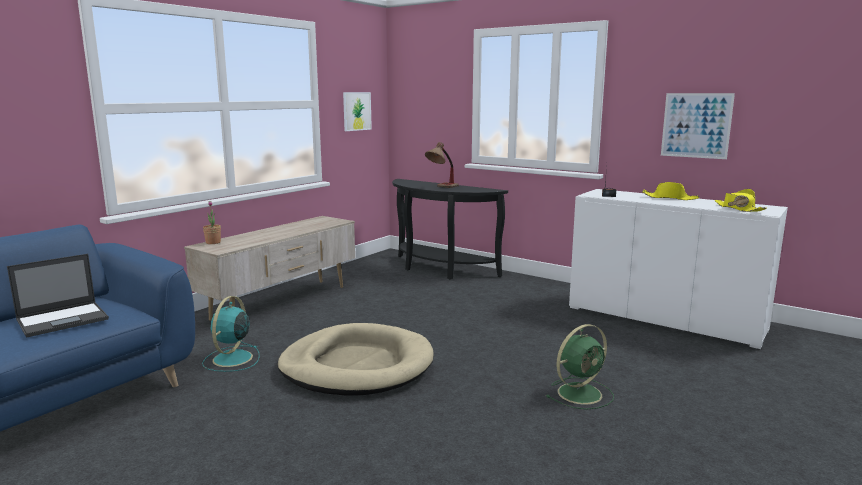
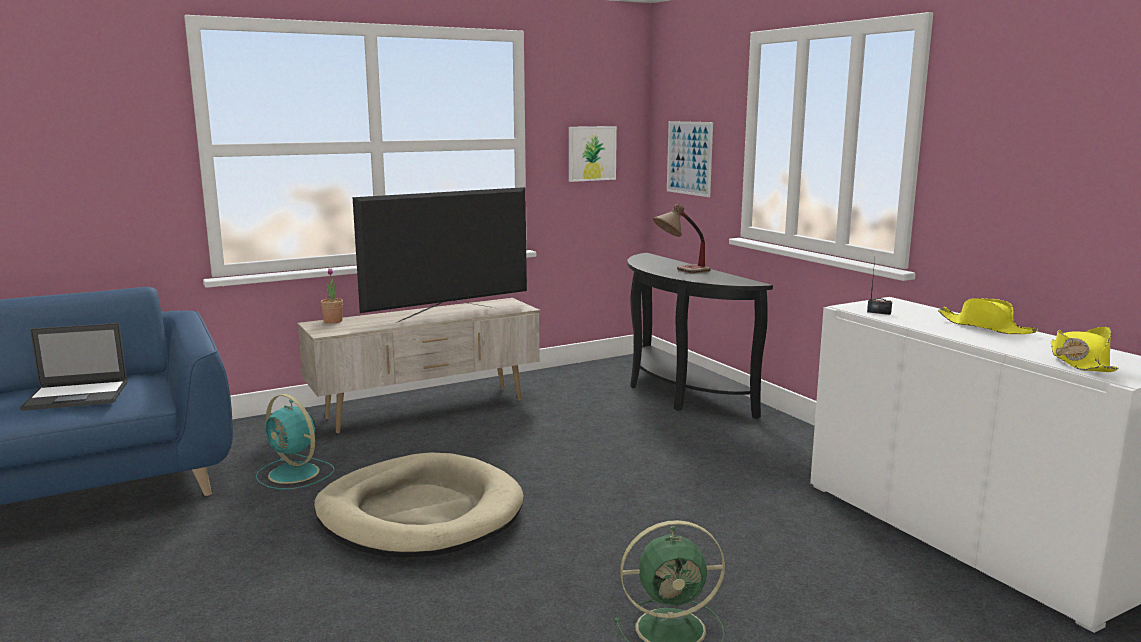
camera: 25 degrees right, 0 degrees up
turquoise fan [202,296,259,372] -> turquoise fan turned 90 degrees counterclockwise [256,394,334,489]
picture [661,93,735,159] -> picture moved to [667,121,713,197]
none -> television [352,187,527,323]

